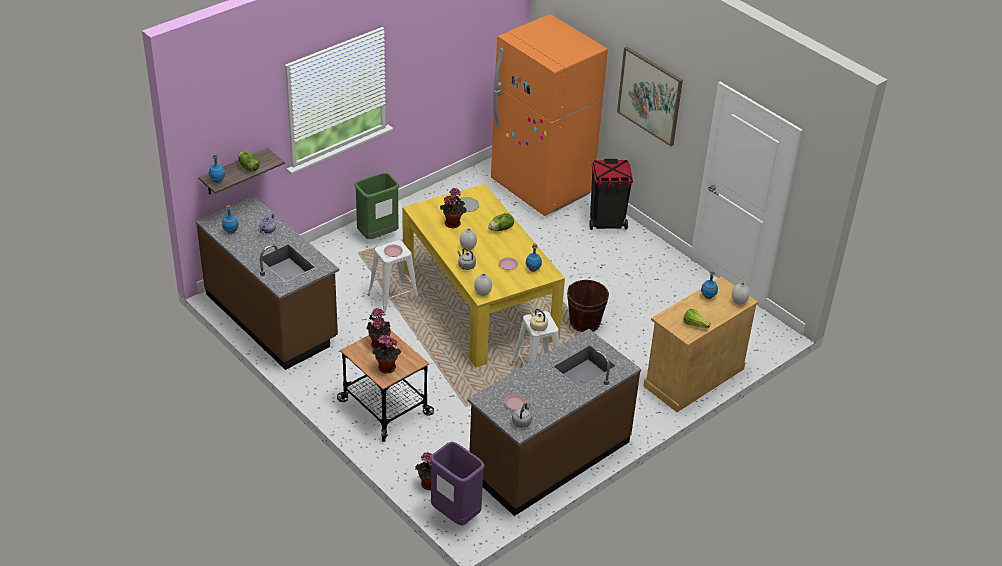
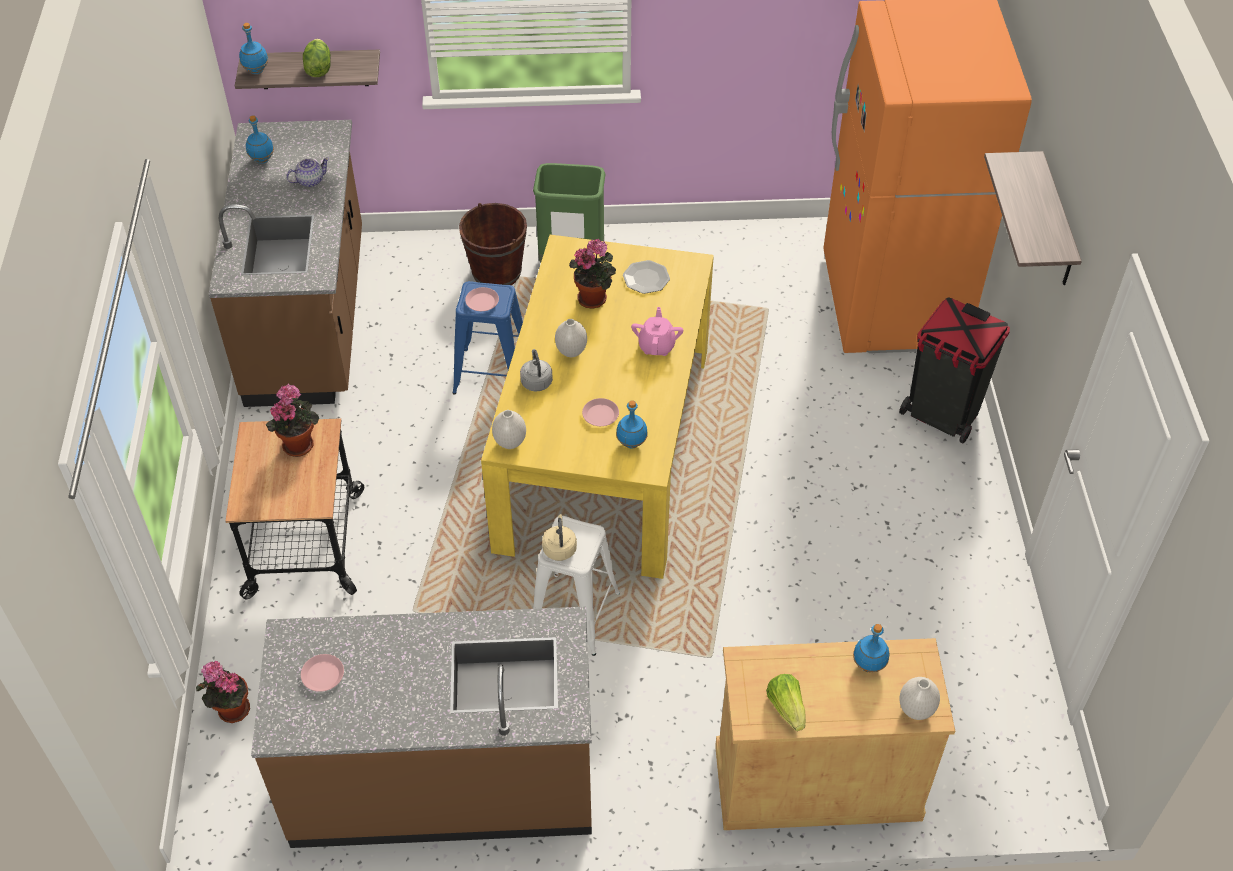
camera: 40 degrees right, 10 degrees up
white stool [368,240,420,315] -> blue stool [452,281,523,395]
potted plant [373,335,401,374] -> none
purple trash can [430,442,485,526] -> none
lettuce [488,213,514,231] -> pink teapot [631,307,683,356]
grey kettle [512,403,532,428] -> none
brown bucket [567,280,609,332] -> brown bucket moved to [459,203,527,285]
picture [617,47,683,146] -> shelf [984,151,1082,285]

